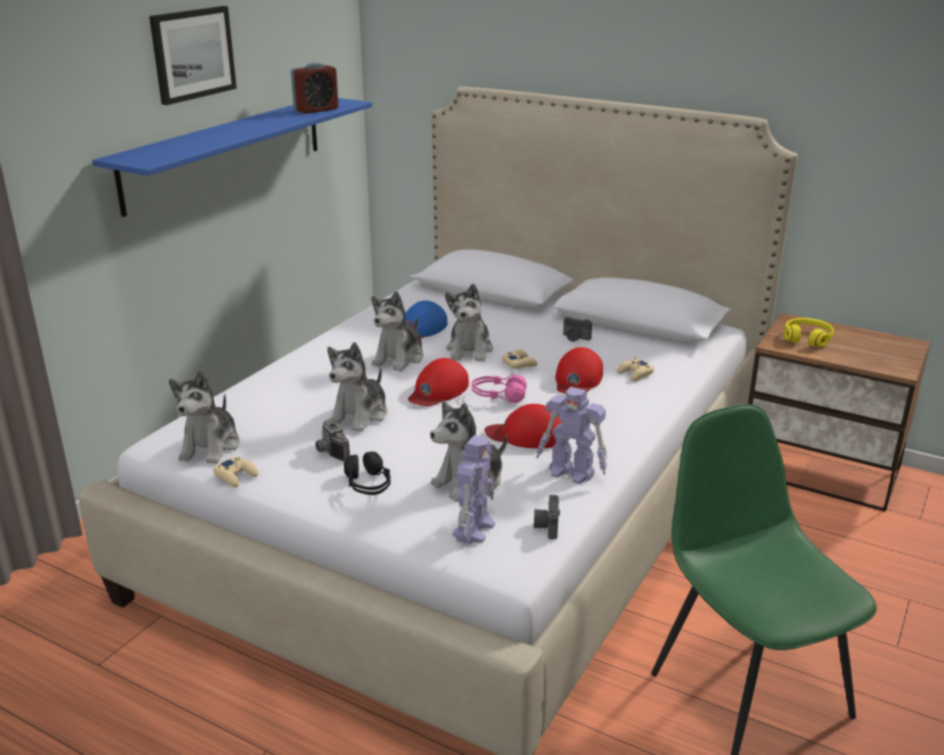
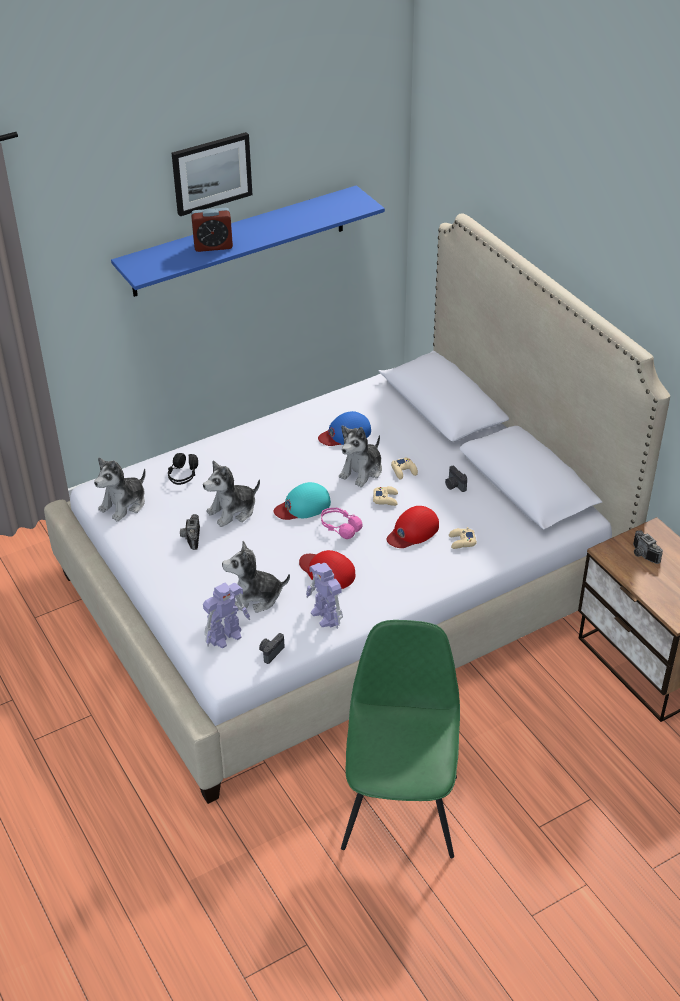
camera: 30 degrees right, 15 degrees up
beige game controller [213,457,258,487] -> beige game controller moved to [391,457,418,480]
alarm clock [291,62,338,114] -> alarm clock moved to [191,208,233,252]
black headphones [344,452,391,495] -> black headphones moved to [168,453,198,485]
plush toy [372,291,424,372] -> none
red cap [408,358,469,406] -> turquoise cap [274,482,331,520]
yellow headphones [784,318,834,347] -> camera [633,530,663,564]

